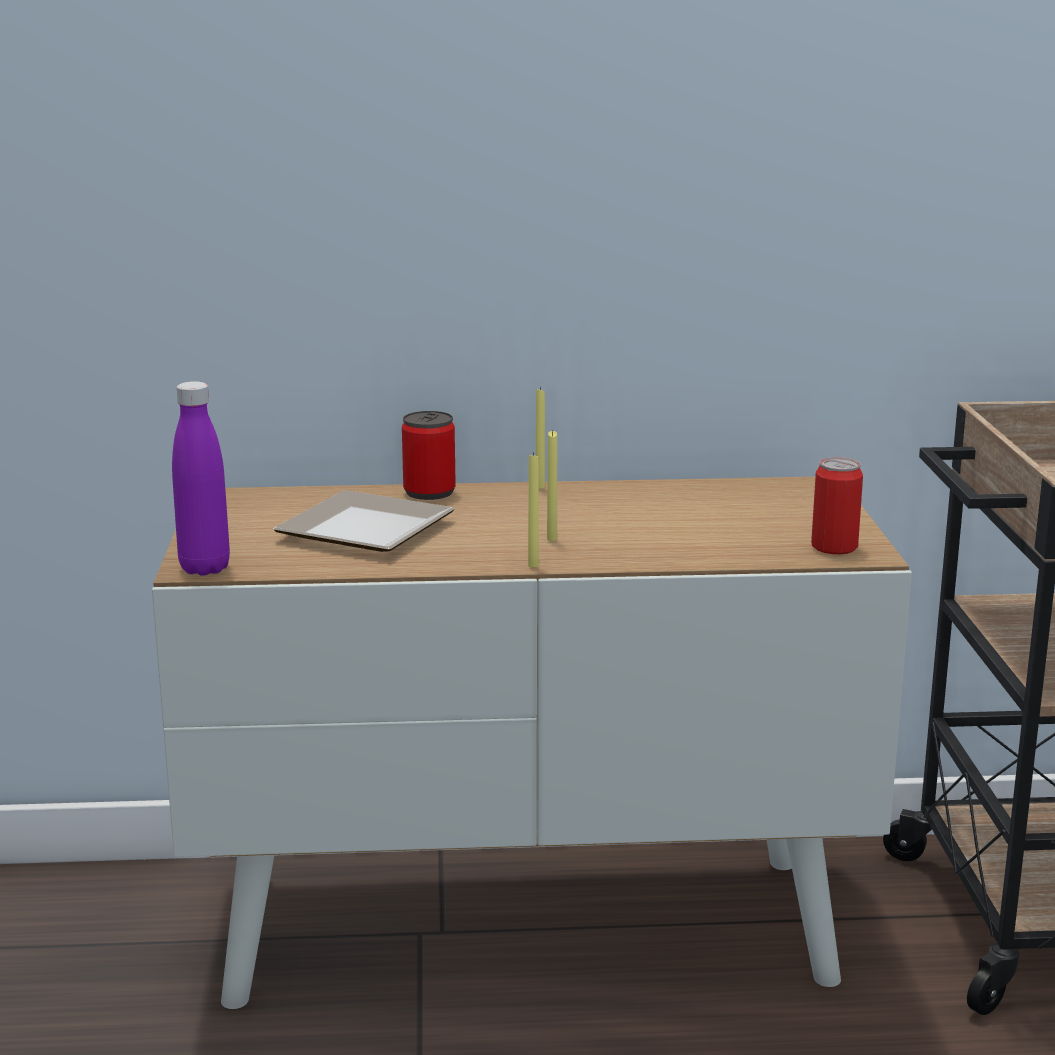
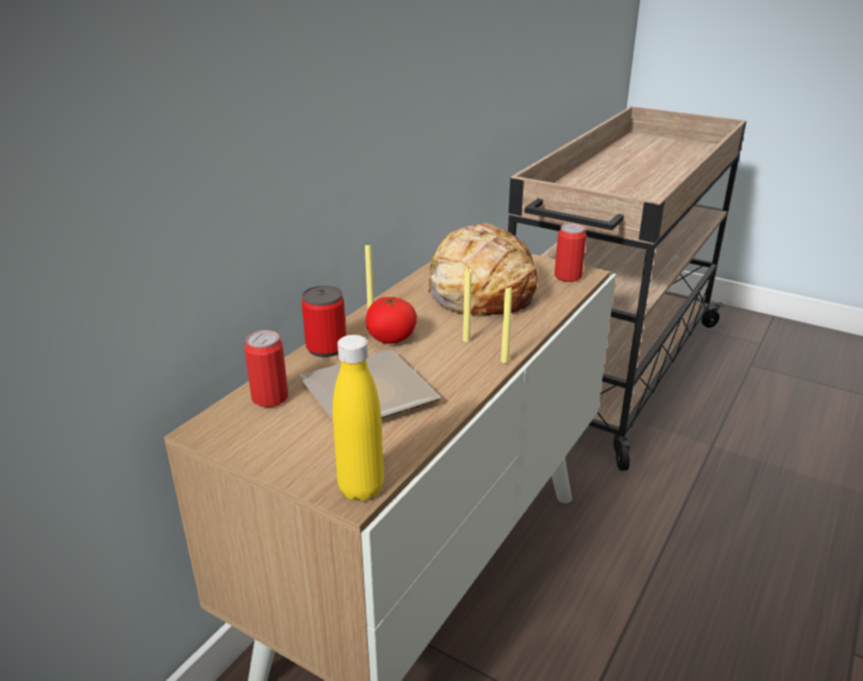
camera: 55 degrees left, 10 degrees up
purple bottle [172,381,230,576] -> yellow bottle [332,335,384,501]
none -> can [245,330,288,407]
none -> tomato [366,296,417,344]
none -> bread [428,223,538,315]

